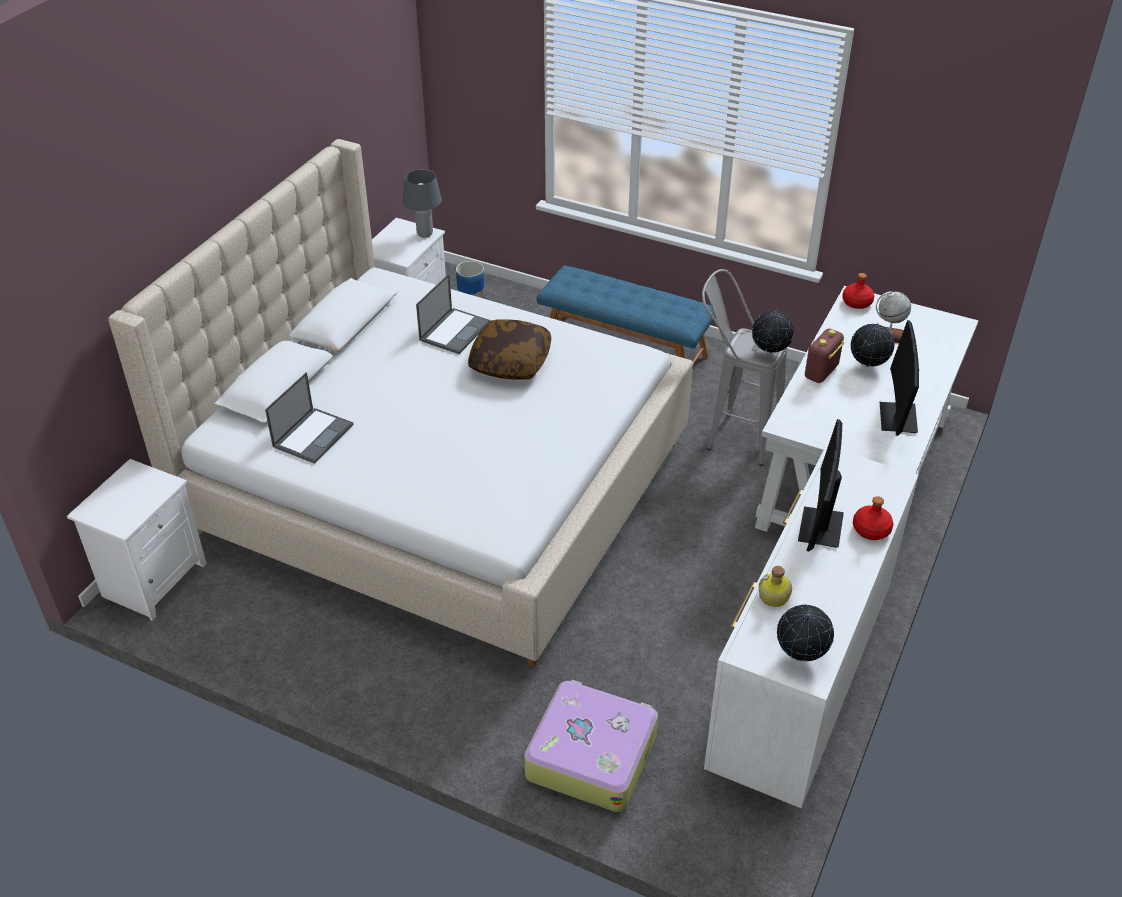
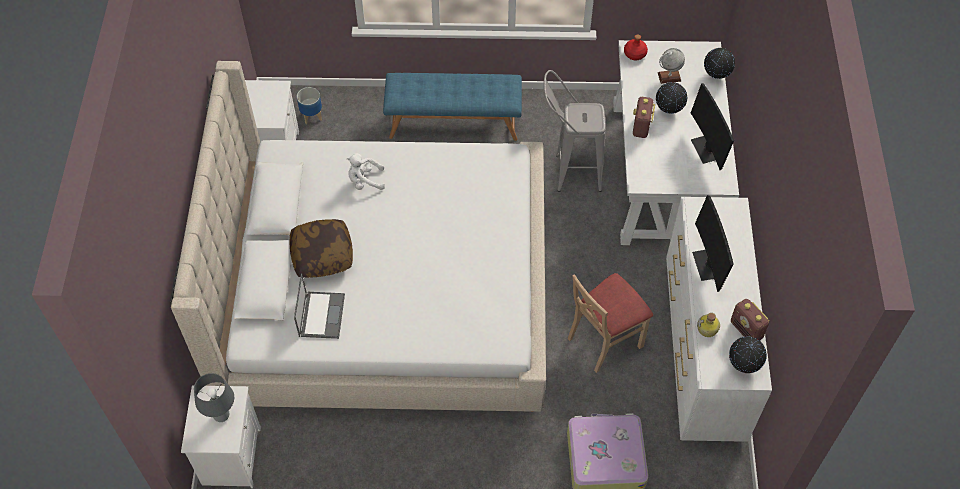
camera: 25 degrees left, 15 degrees up
grey table lamp [403,169,442,238] -> grey table lamp moved to [194,373,234,422]
laptop [416,274,490,354] -> white plush toy [347,153,385,190]
pillow [468,319,551,380] -> pillow moved to [289,219,353,278]
globe [752,310,794,354] -> globe moved to [704,48,735,79]
red bottle [853,496,893,540] -> none
none -> beige chair [568,273,653,373]
none -> radio [731,299,770,341]

